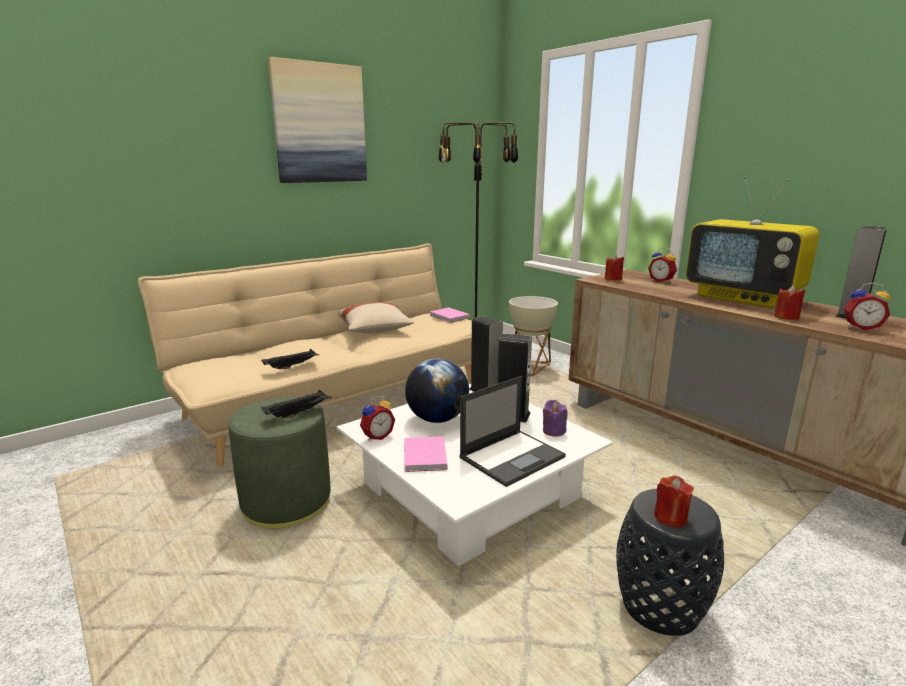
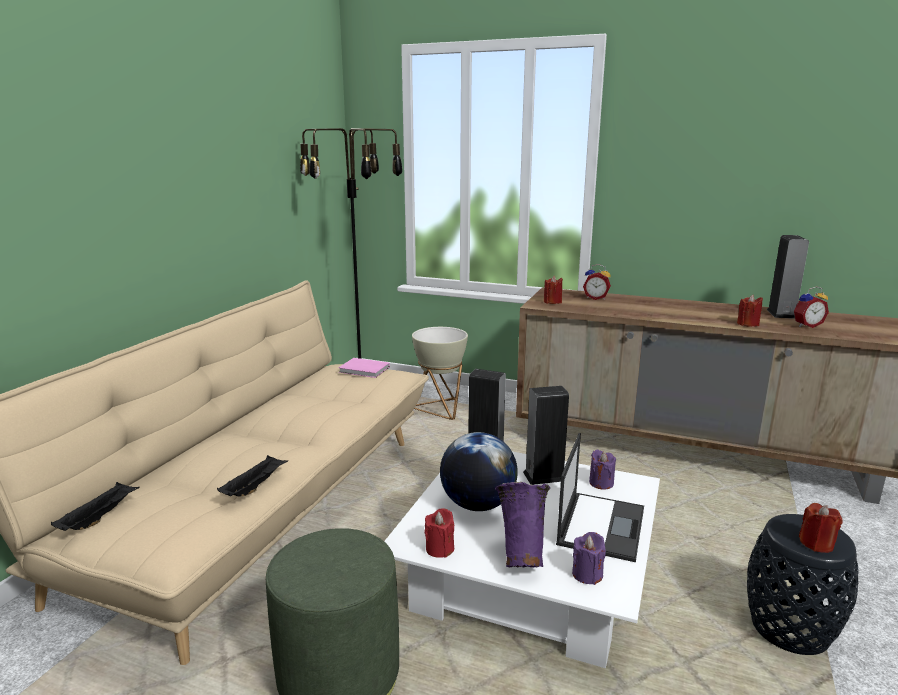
camera: 30 degrees left, 0 degrees up
black tray [261,390,332,418] -> black tray moved to [51,482,139,531]
picture [268,57,367,183] -> none
beige pillow [338,302,414,333] -> none
alarm clock [360,396,395,441] -> red candle [424,508,454,558]
pink book [404,436,447,472] -> purple vase [495,482,550,568]
television [686,177,819,308] -> none
none -> purple candle [572,532,606,585]

